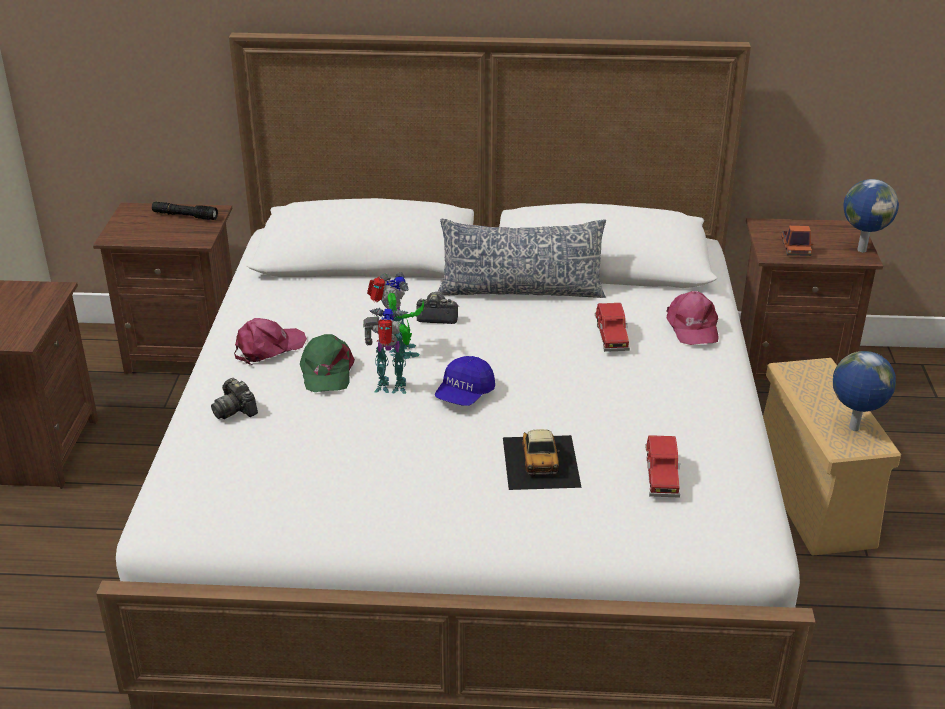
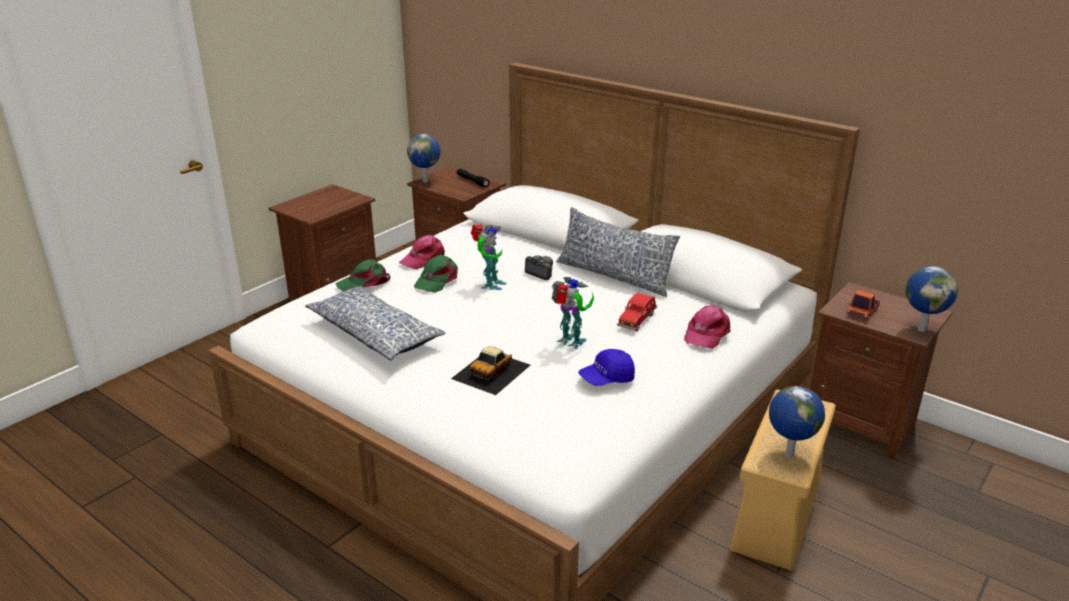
camera: 35 degrees right, 5 degrees down
camera [211,378,258,419] -> green cap [336,259,390,291]
pink cap [234,318,307,365] -> pink cap turned 135 degrees clockwise [399,235,445,269]
toy robot [363,307,412,394] -> toy robot moved to [551,277,594,349]
blue cap [435,356,495,406] -> blue cap moved to [578,349,635,386]
red toy car [645,435,680,498] -> none
none -> pillow [305,286,446,360]
none -> globe [407,134,441,183]

